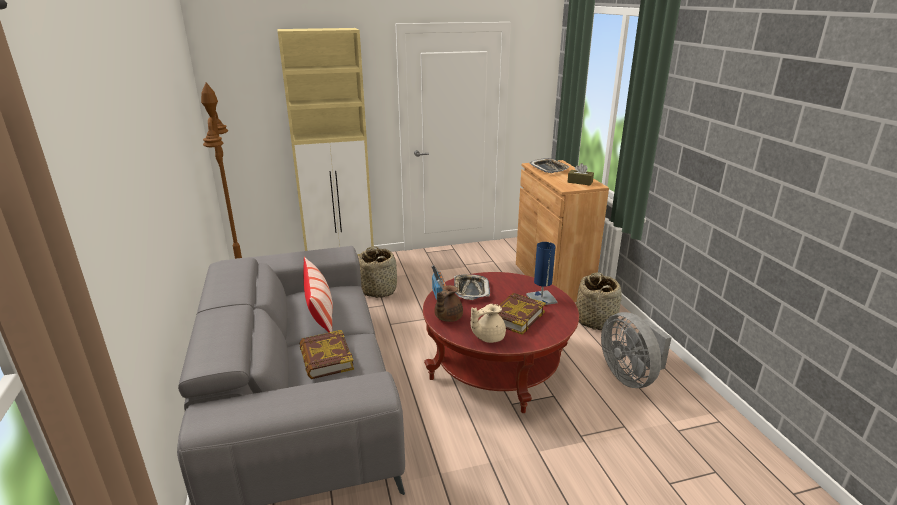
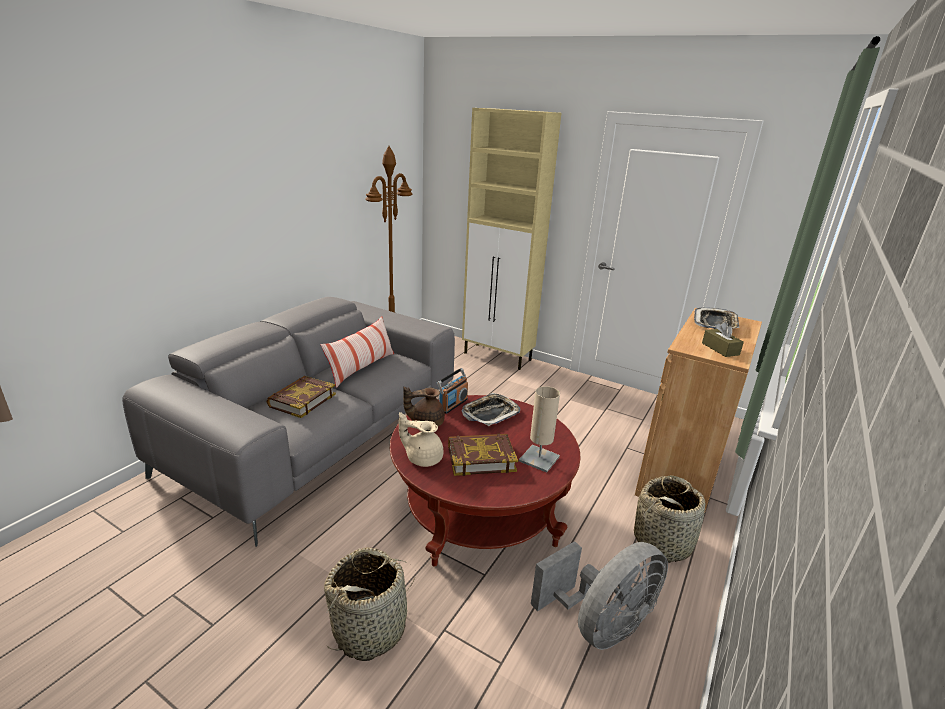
camera: 45 degrees right, 0 degrees up
basket [359,246,397,298] -> basket moved to [324,547,415,661]
blue table lamp [526,242,558,305] -> beige table lamp [519,386,560,473]
grey fan [601,312,672,388] -> grey fan turned 150 degrees counterclockwise [531,541,668,650]

